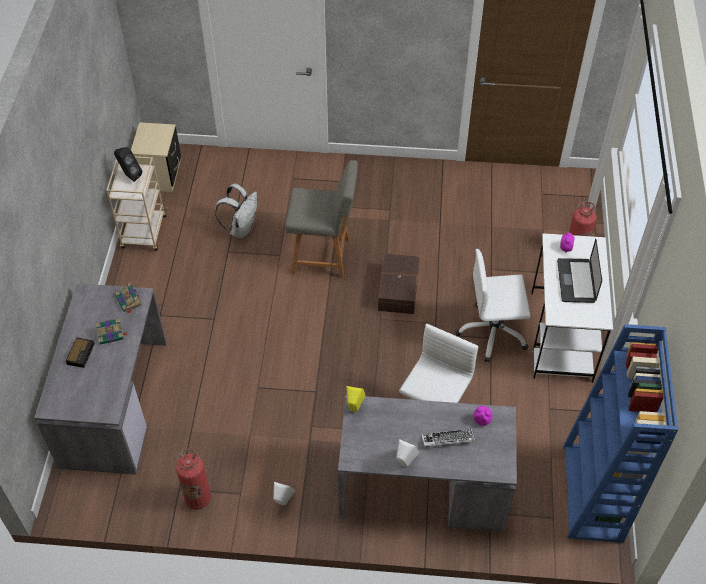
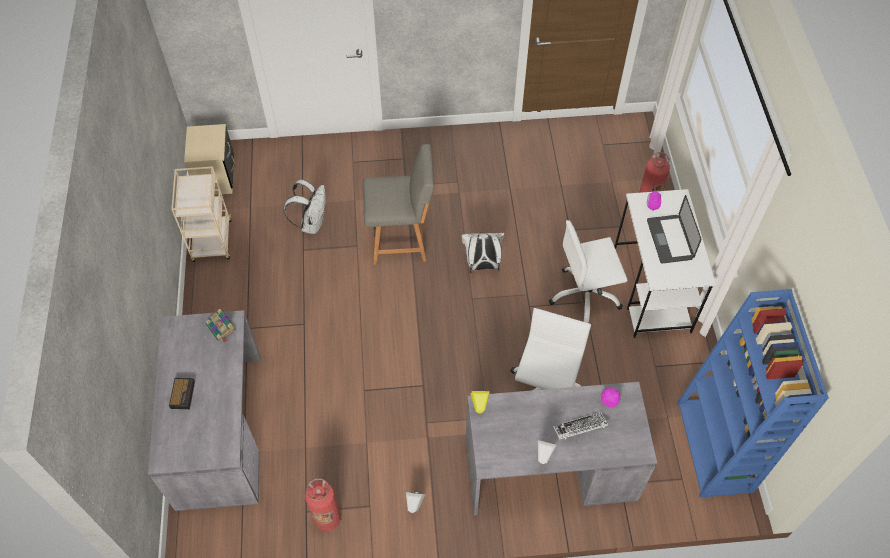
camera: 10 degrees left, 5 degrees up
book [95,318,128,344] -> none
black speaker [114,147,142,182] -> none
brown storage box [378,253,420,314] -> white backpack [461,232,504,273]

